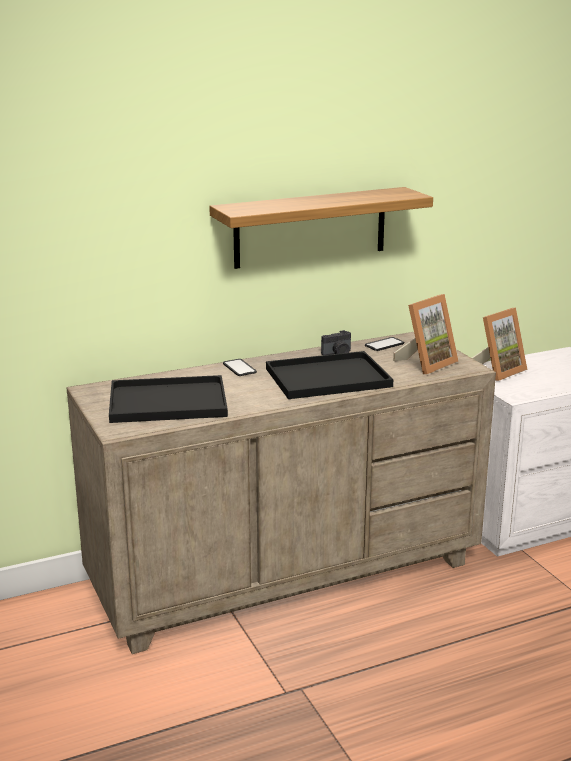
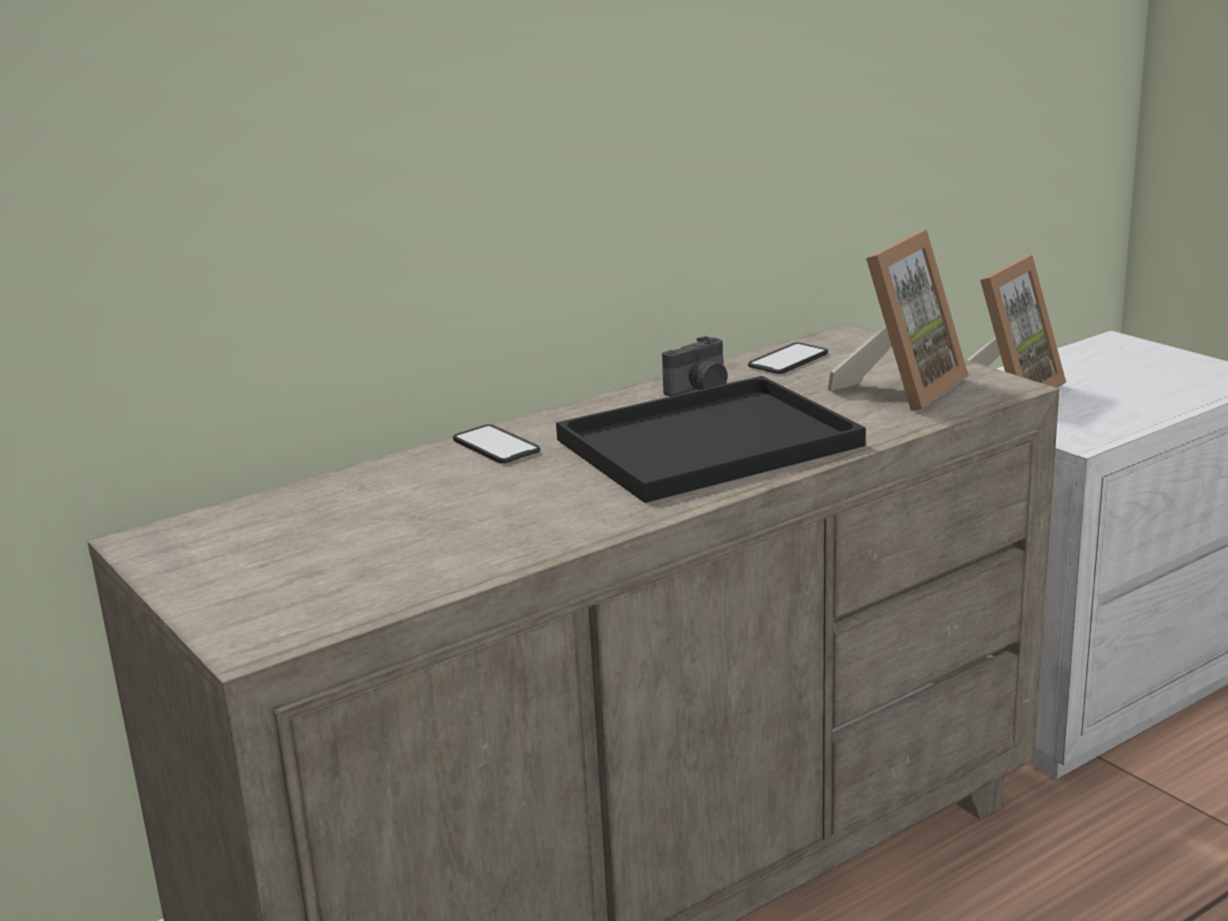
camera: 10 degrees left, 0 degrees up
black tray [109,375,228,423] -> none
shelf [209,187,433,269] -> none

